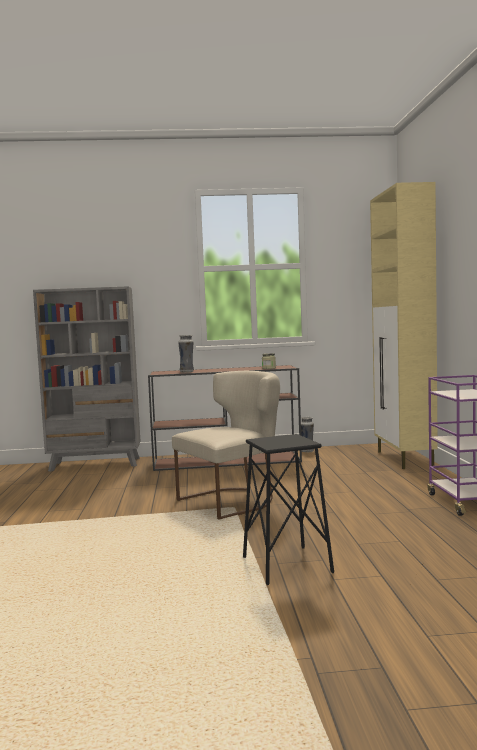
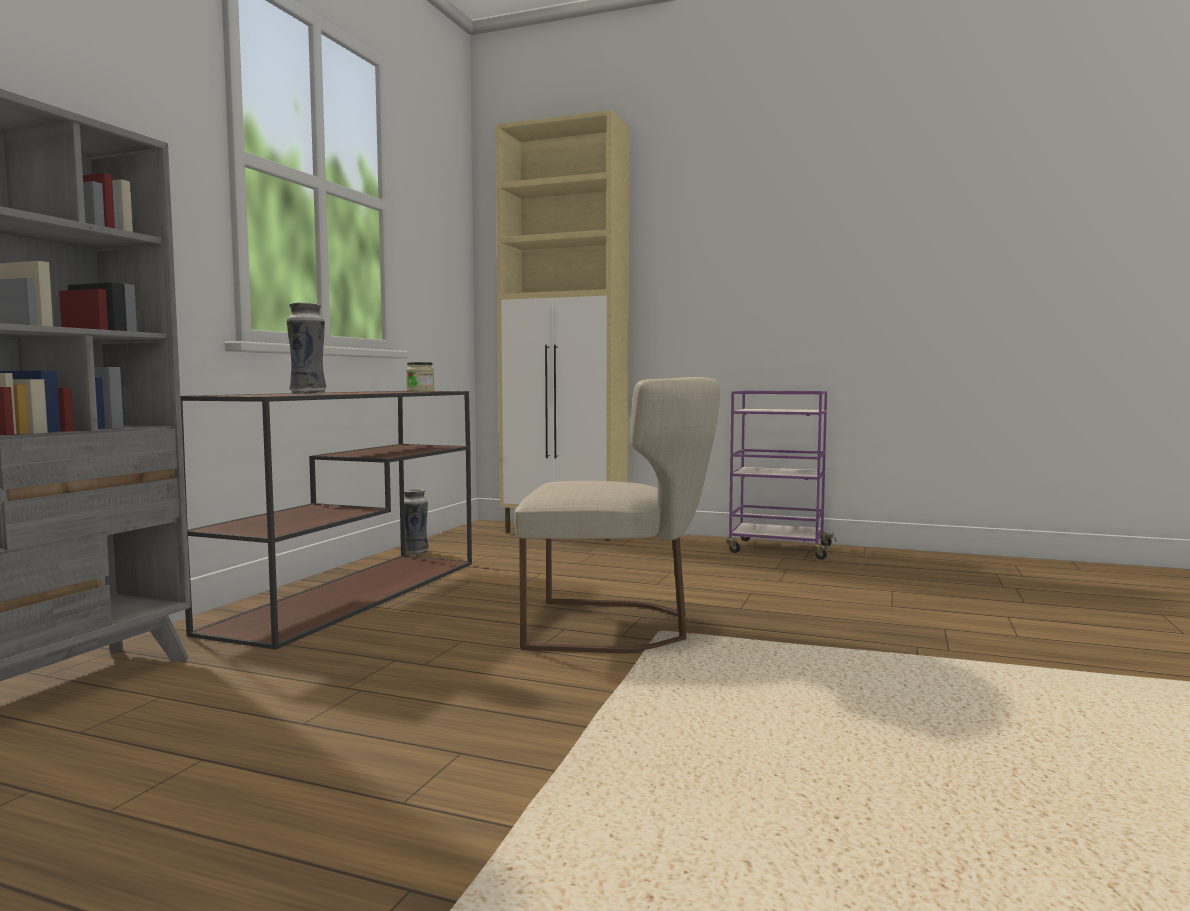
camera: 65 degrees left, 0 degrees up
beige chair [172,371,280,520] -> beige chair turned 105 degrees clockwise [515,377,720,653]
black stool [243,434,334,585] -> none

